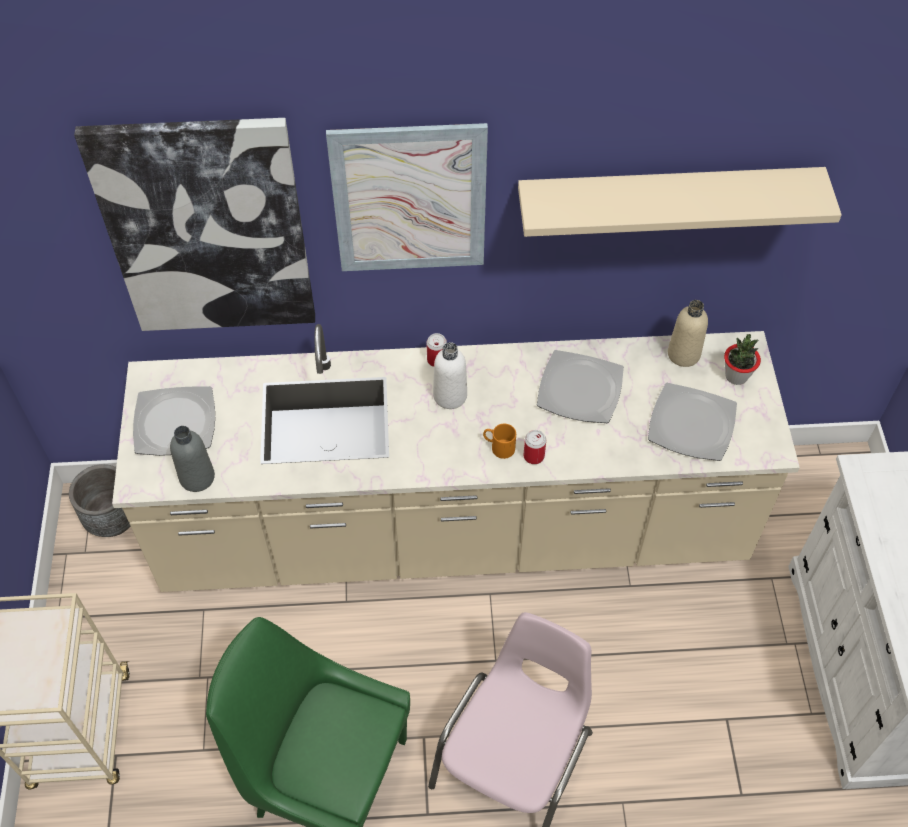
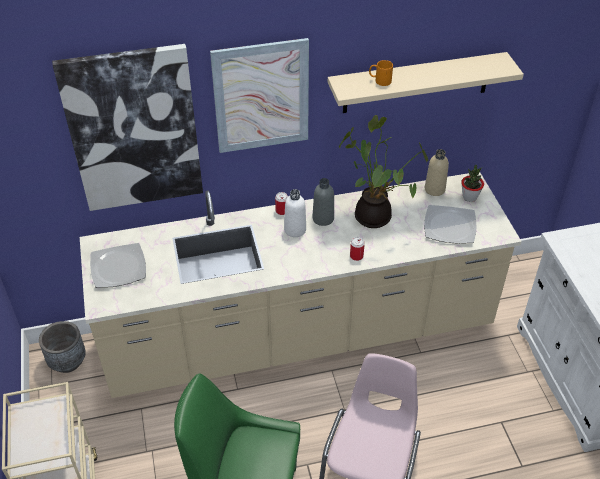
camera: 10 degrees left, 10 degrees down
grey bottle [170,426,215,492] -> grey bottle moved to [313,178,334,226]
orange mug [483,424,516,459] -> orange mug moved to [369,60,393,86]
plate [537,350,624,423] -> potted plant [339,115,428,228]

